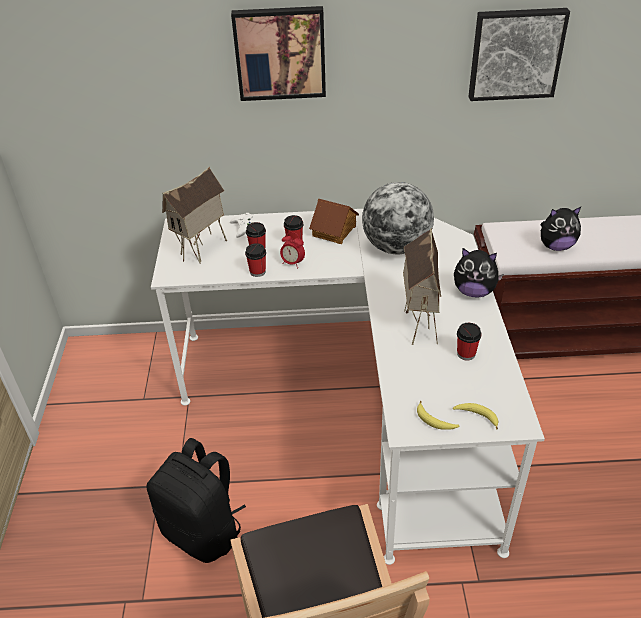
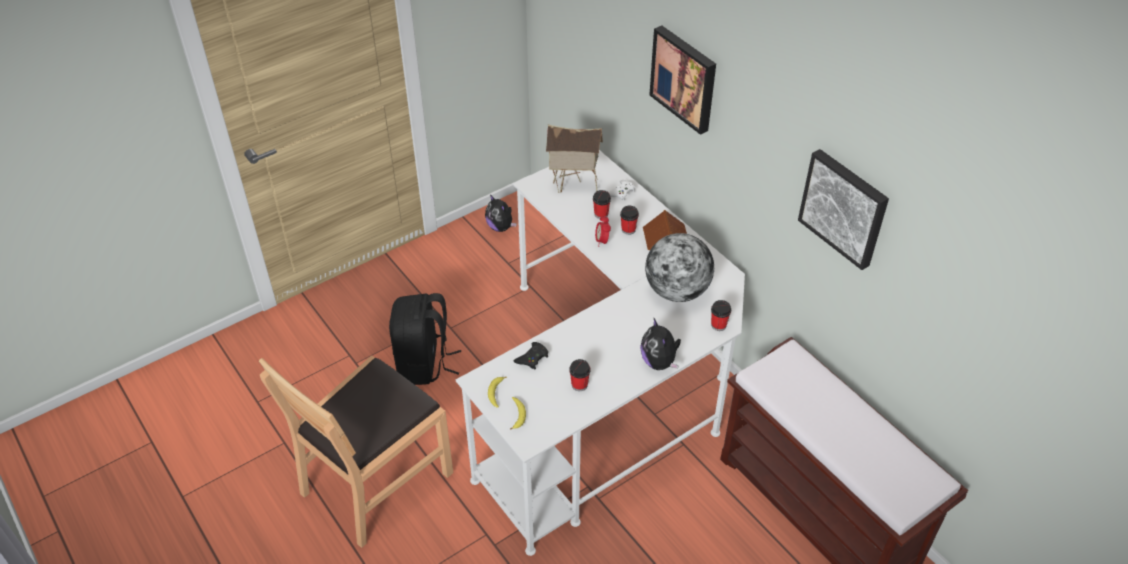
camera: 55 degrees right, 5 degrees up
cup [245,243,266,277] -> cup moved to [711,300,731,331]
toy house [403,228,441,345] -> none
plush toy [540,207,581,251] -> plush toy moved to [485,194,517,232]
none -> black game controller [514,342,548,369]

